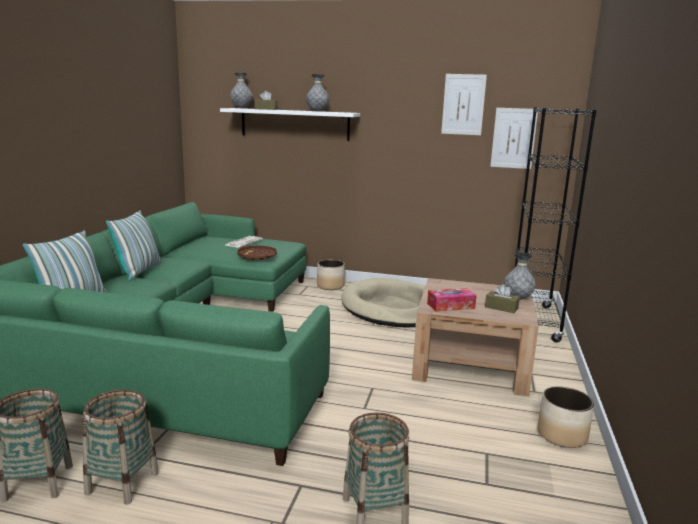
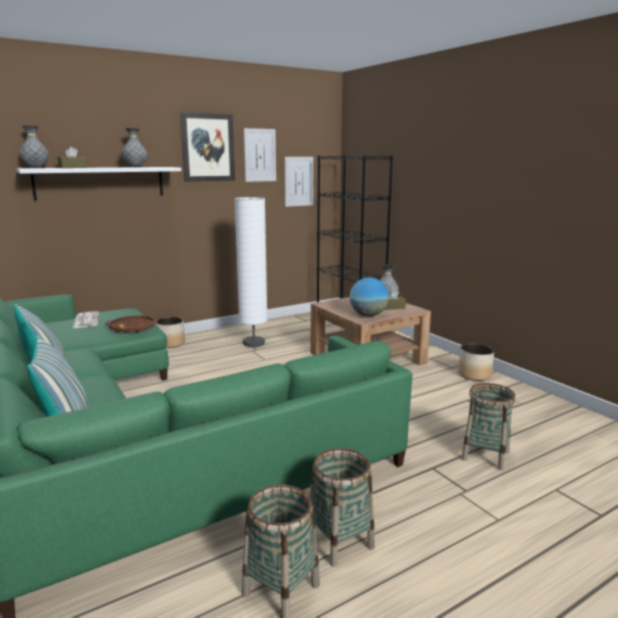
camera: 45 degrees left, 0 degrees up
beige dog bed [341,278,425,328] -> white floor lamp [235,197,268,347]
tissue box [427,288,477,312] -> globe [350,277,389,316]
none -> picture [180,112,235,182]

